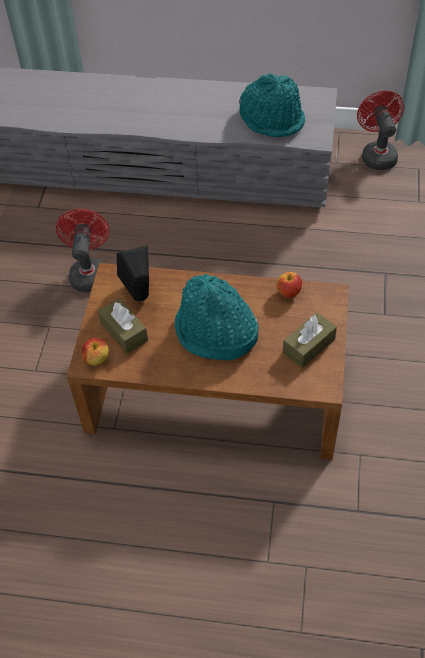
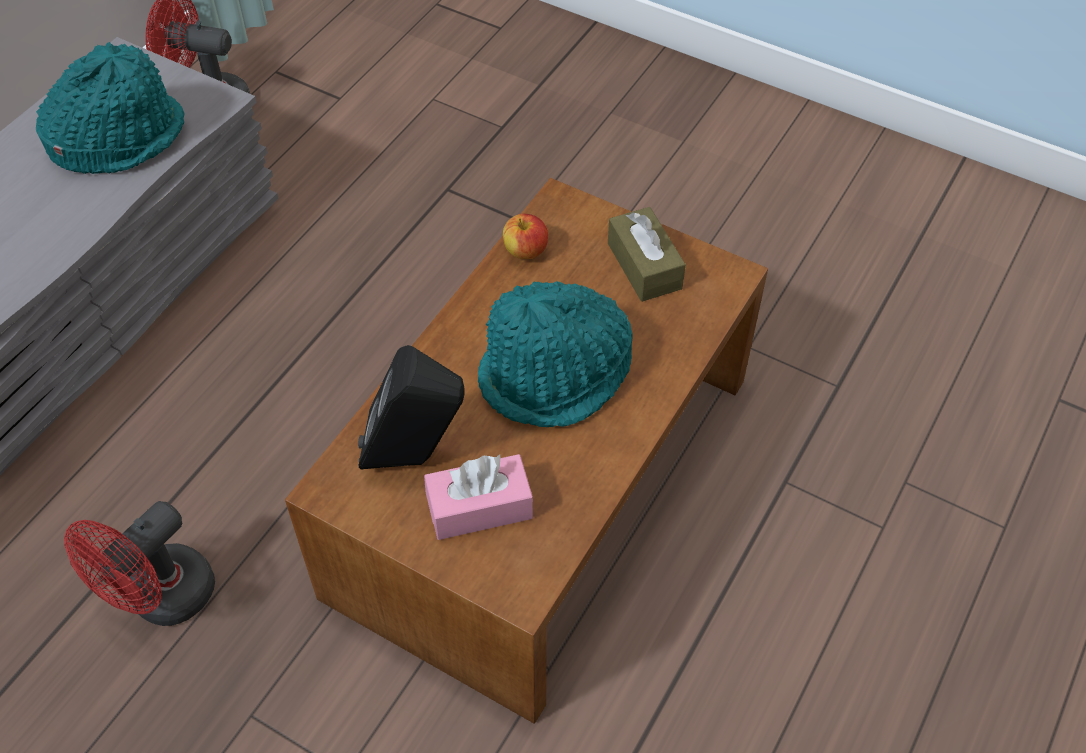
camera: 70 degrees left, 0 degrees up
red fan [56,209,109,292] -> red fan turned 75 degrees counterclockwise [64,501,215,626]
apple [82,338,109,366] -> none
brown tissue box [98,298,148,354] -> pink tissue box [424,454,533,540]

